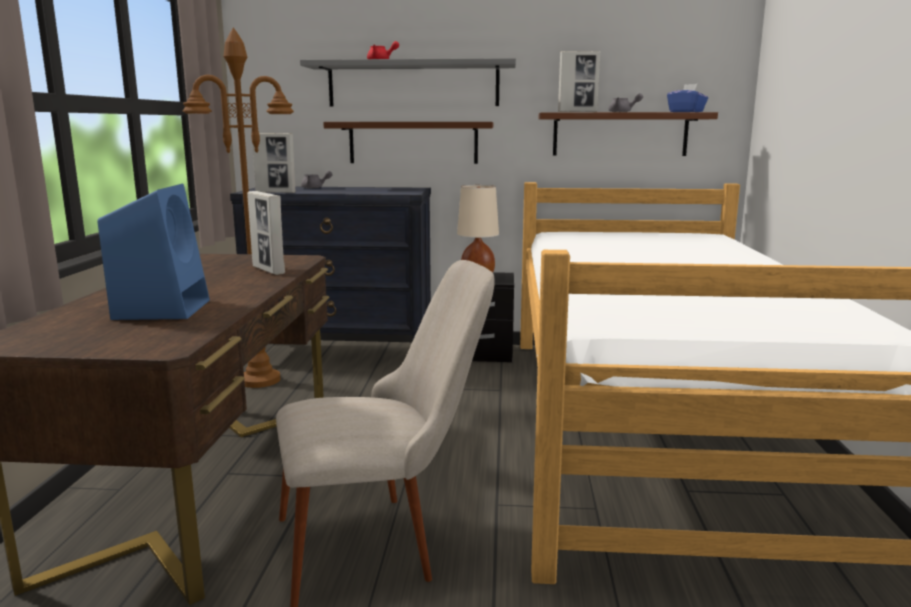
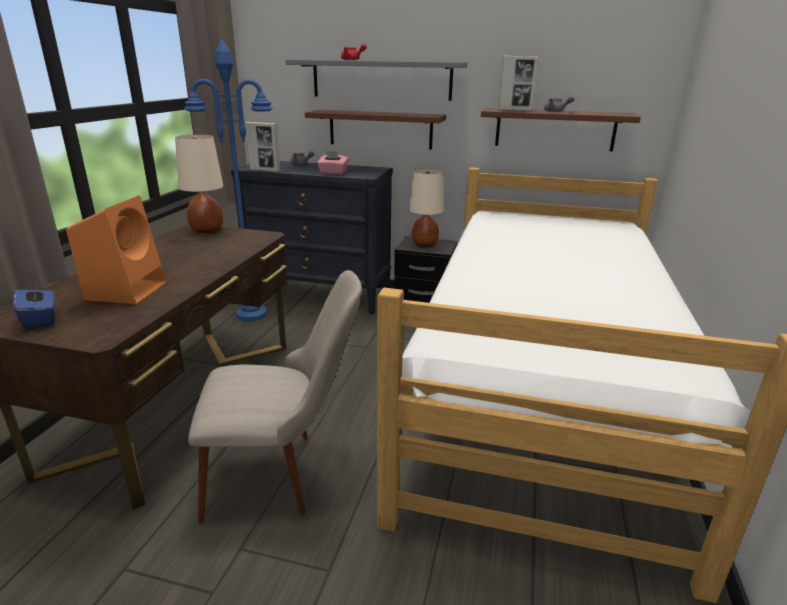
camera: 10 degrees right, 10 degrees up
blue speaker [97,183,210,320] -> orange speaker [66,195,166,304]
brown floor lamp [182,27,294,388] -> blue floor lamp [184,39,273,321]
picture frame [247,191,285,275] -> none
blue tissue box [667,84,708,112] -> blue tissue box moved to [14,281,55,330]
none -> beige table lamp [175,134,223,233]
none -> pink tissue box [317,151,349,175]

